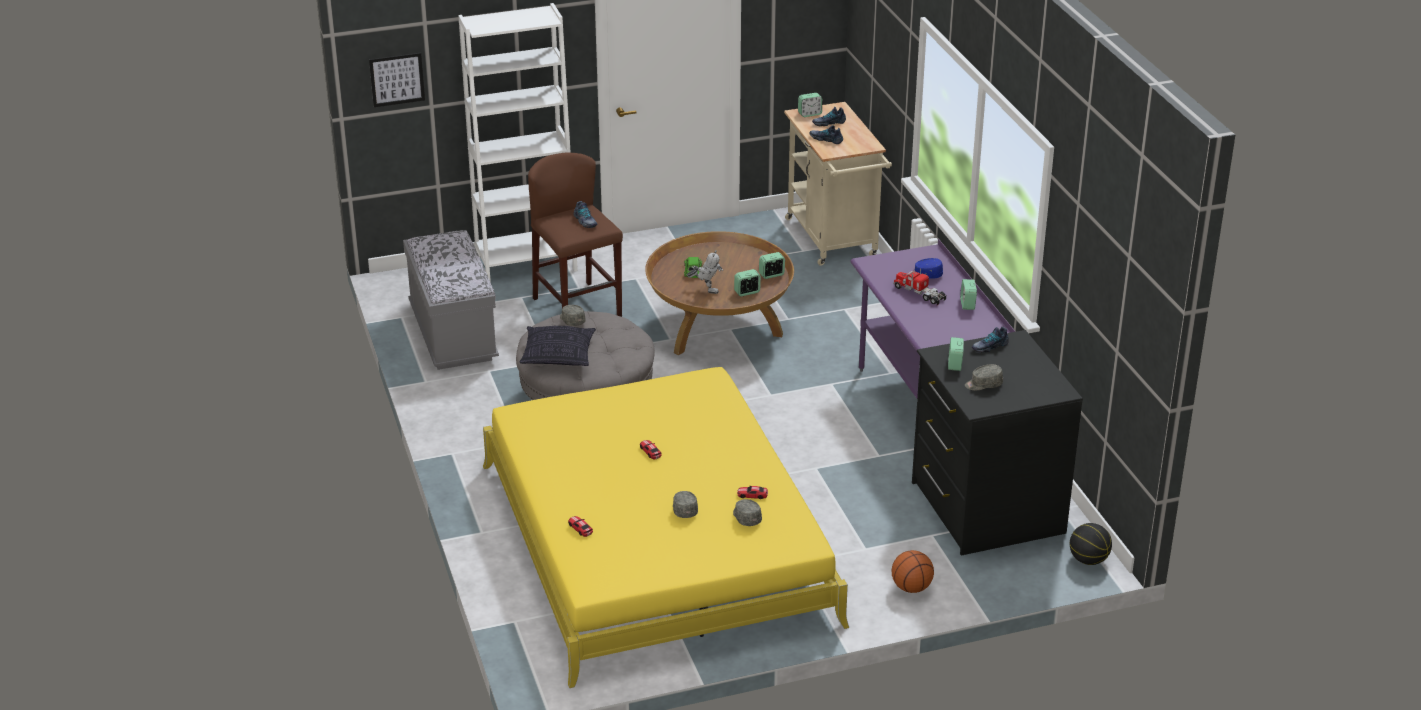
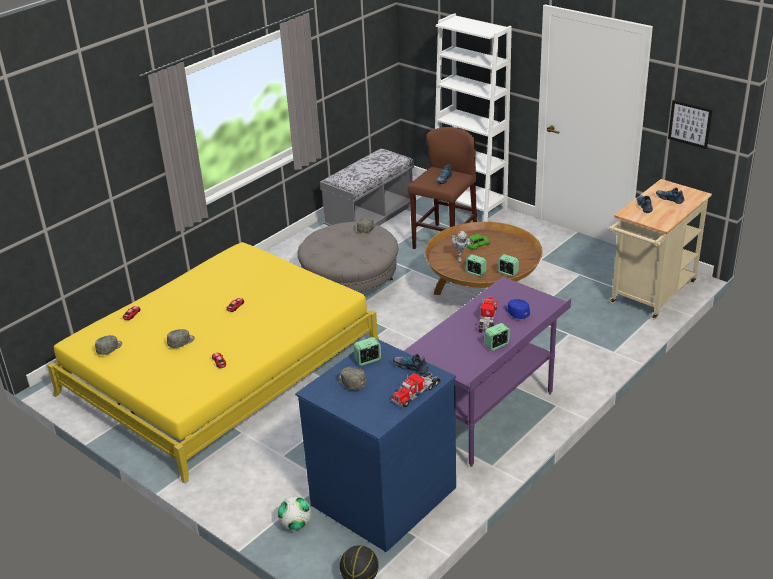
camera: 60 degrees right, 0 degrees up
picture [369,52,425,107] -> picture moved to [668,100,712,149]
pillow [519,326,596,366] -> none
grey cap [733,499,762,526] -> grey cap moved to [95,335,122,355]
alarm clock [798,93,822,117] -> none
basketball [892,550,934,593] -> none
black dresser [912,330,1083,556] -> blue dresser [295,338,456,552]
none -> football [278,496,311,530]
none -> toy truck [391,373,440,408]

